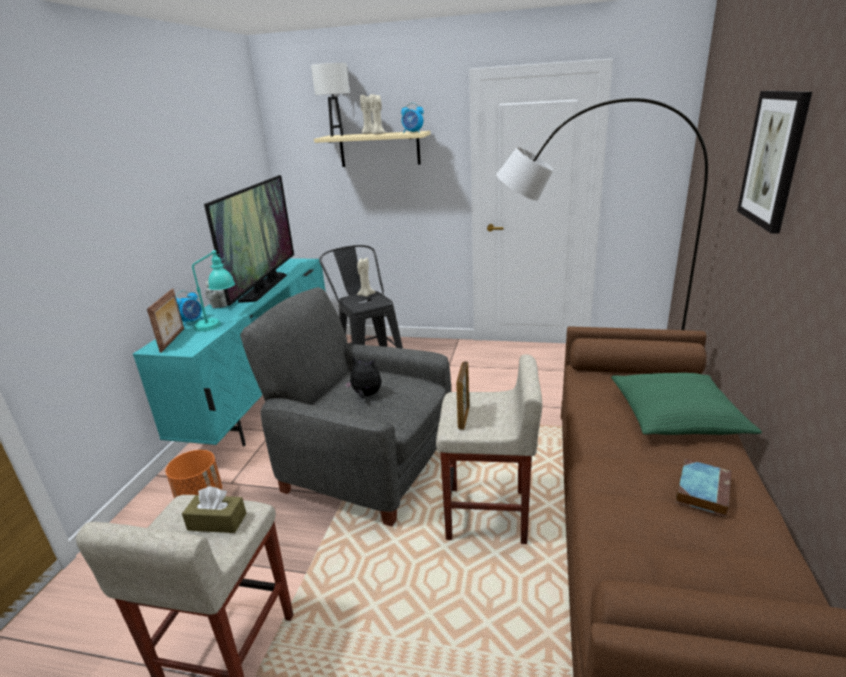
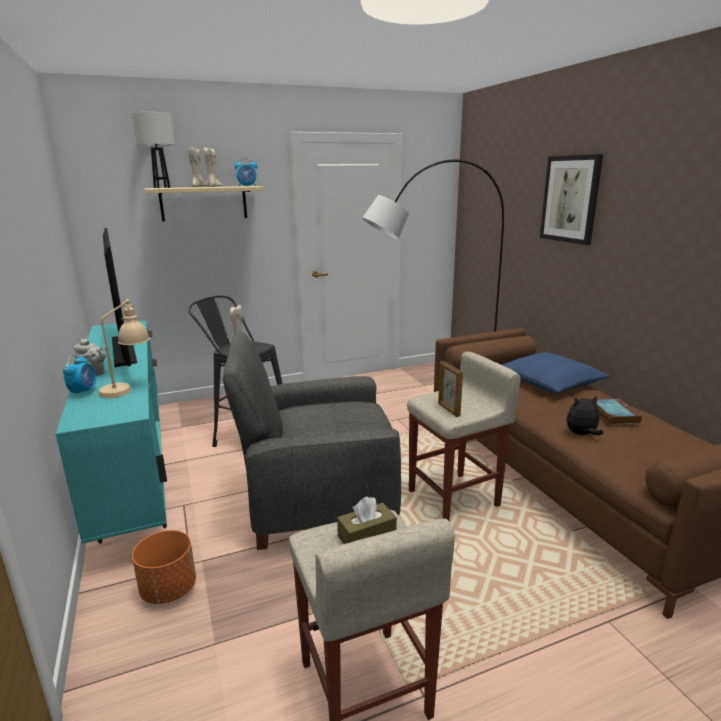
camera: 35 degrees left, 5 degrees down
picture frame [147,289,184,353] -> none
turquoise table lamp [192,250,235,332] -> beige table lamp [99,299,150,398]
plush toy [345,357,381,398] -> plush toy moved to [566,395,603,435]
green pillow [611,373,762,435] -> blue pillow [501,352,610,393]

